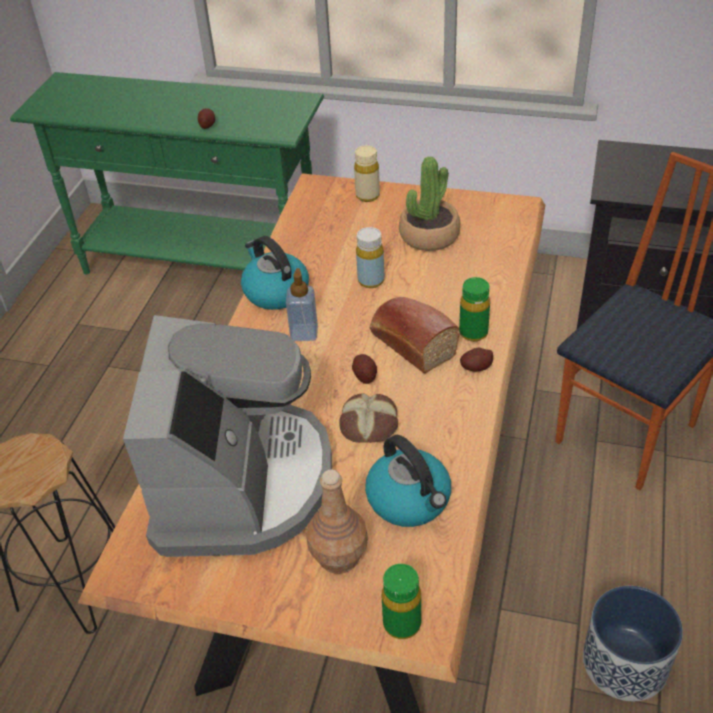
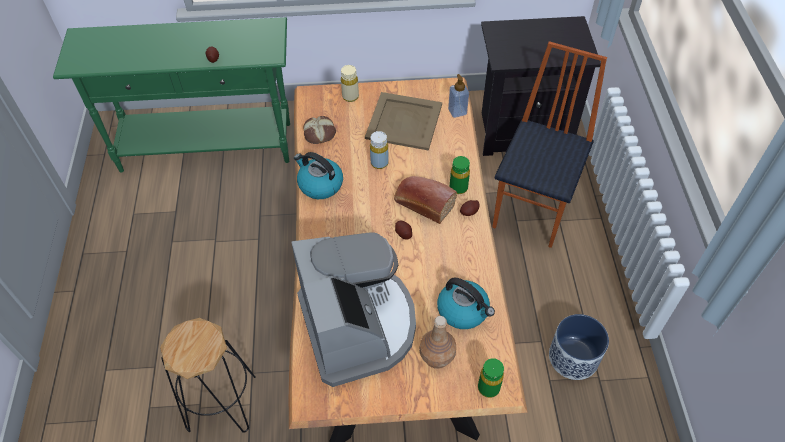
camera: 20 degrees left, 10 degrees up
soap dispenser [286,268,318,341] -> soap dispenser moved to [448,74,469,118]
bread [339,393,398,443] -> bread moved to [303,116,336,144]
potted plant [399,156,460,251] -> beige tray [365,92,442,151]

